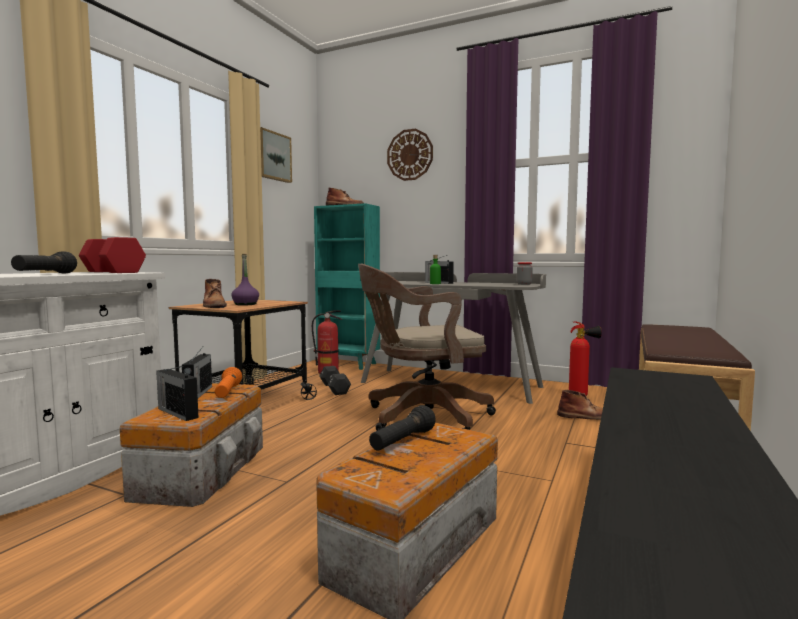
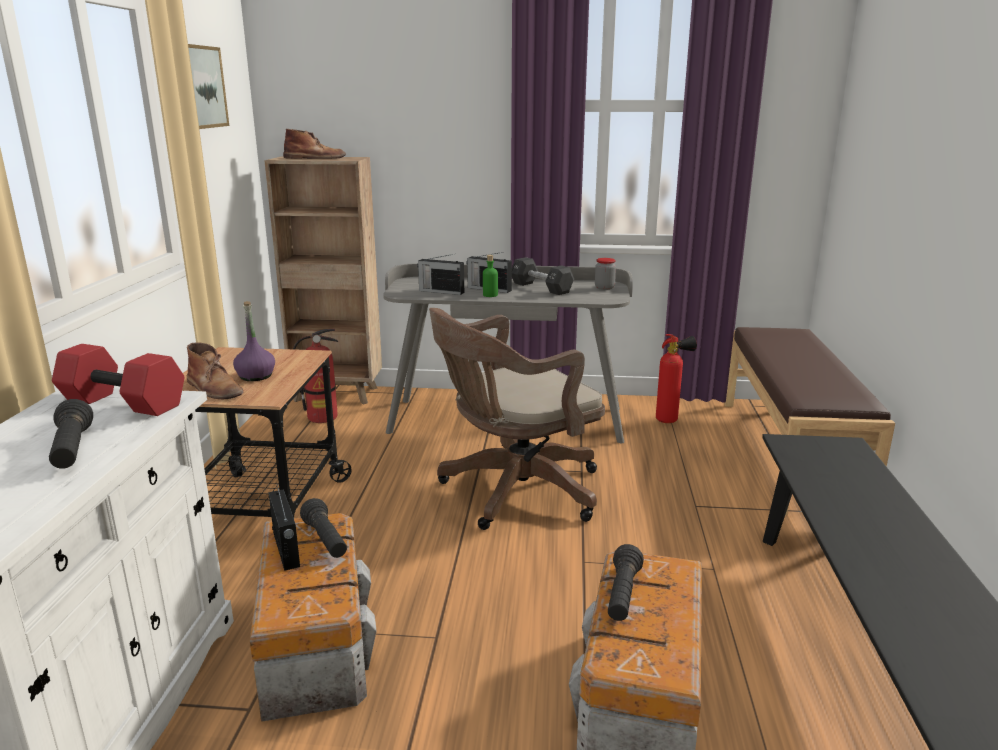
camera: 20 degrees left, 15 degrees up
radio [156,365,198,421] -> radio moved to [417,254,464,295]
orange flashlight [215,367,242,398] -> black flashlight [300,498,347,558]
turquoise bookcase [314,203,380,370] -> brown bookcase [264,156,382,405]
black dumbbell [319,366,351,395] -> black dumbbell moved to [512,257,574,295]
wall clock [387,128,433,181] -> none
brown boot [557,390,603,420] -> none

